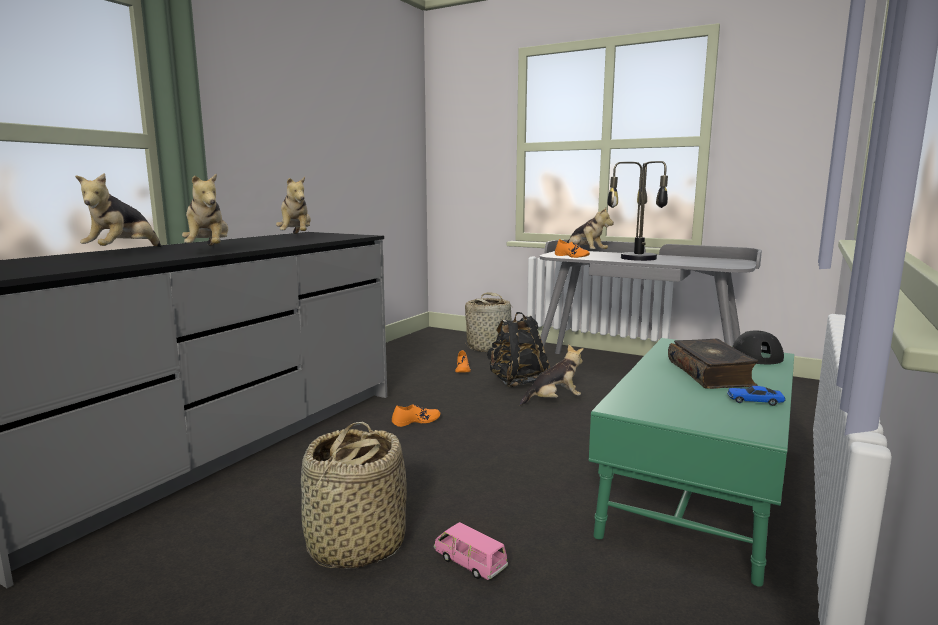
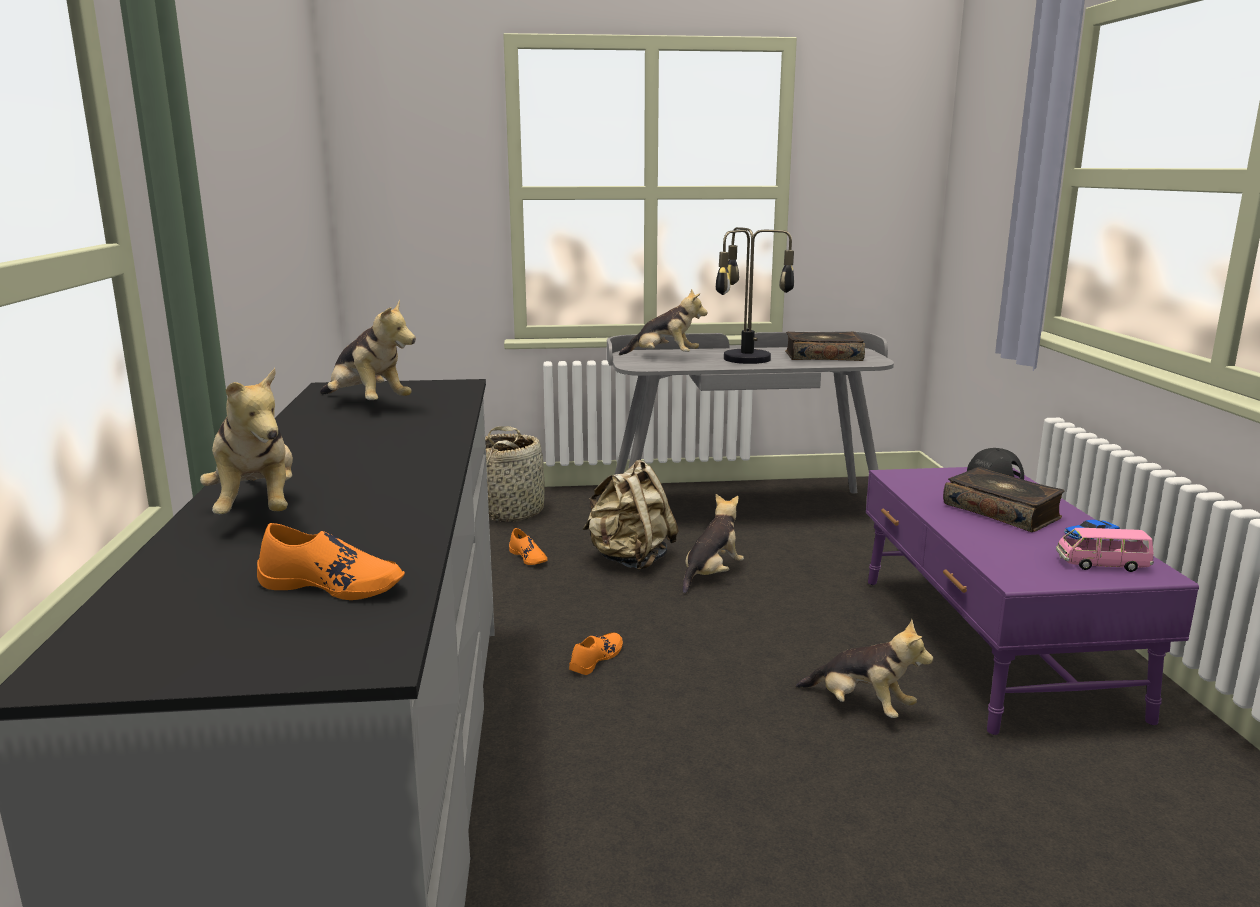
camera: 35 degrees left, 5 degrees up
plush toy [182,173,228,246] -> plush toy moved to [796,619,933,718]
basket [301,422,407,569] -> none
pink toy car [433,522,508,580] -> pink toy car moved to [1056,528,1154,572]
black backpack [487,312,550,387] -> beige backpack [583,460,679,571]
orange shoe [555,239,590,258] -> orange shoe moved to [257,523,405,600]
green coffee table [589,338,794,587] -> purple coffee table [866,467,1199,735]
none -> book [786,331,865,361]

